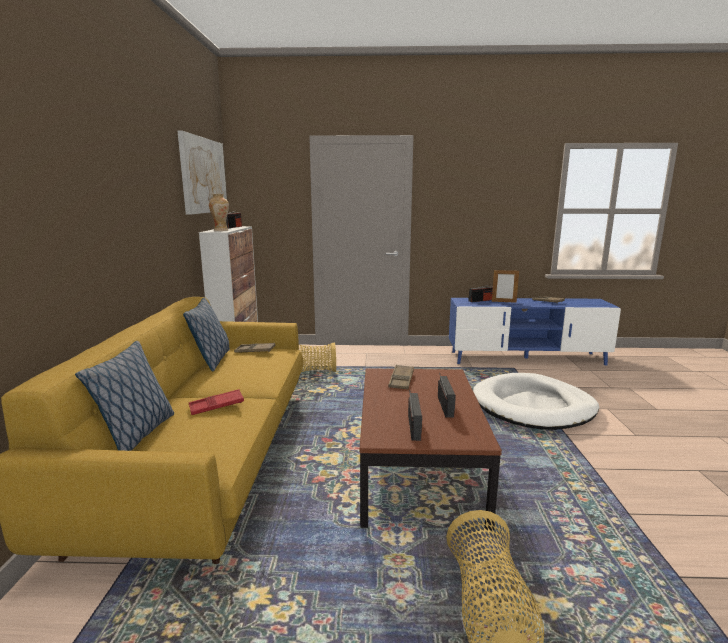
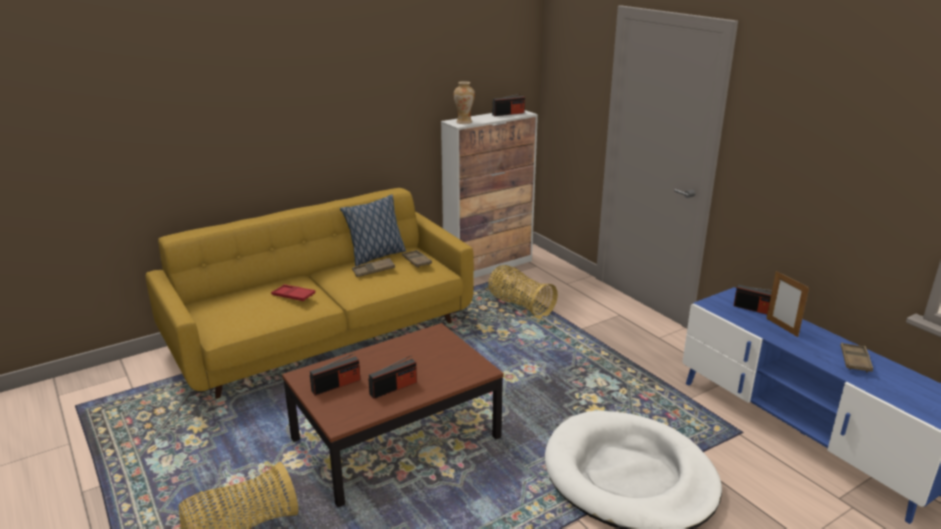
camera: 55 degrees right, 10 degrees up
pillow [75,341,174,451] -> none
picture [177,131,227,215] -> none
brown tray [388,365,414,389] -> brown tray moved to [352,258,395,277]

